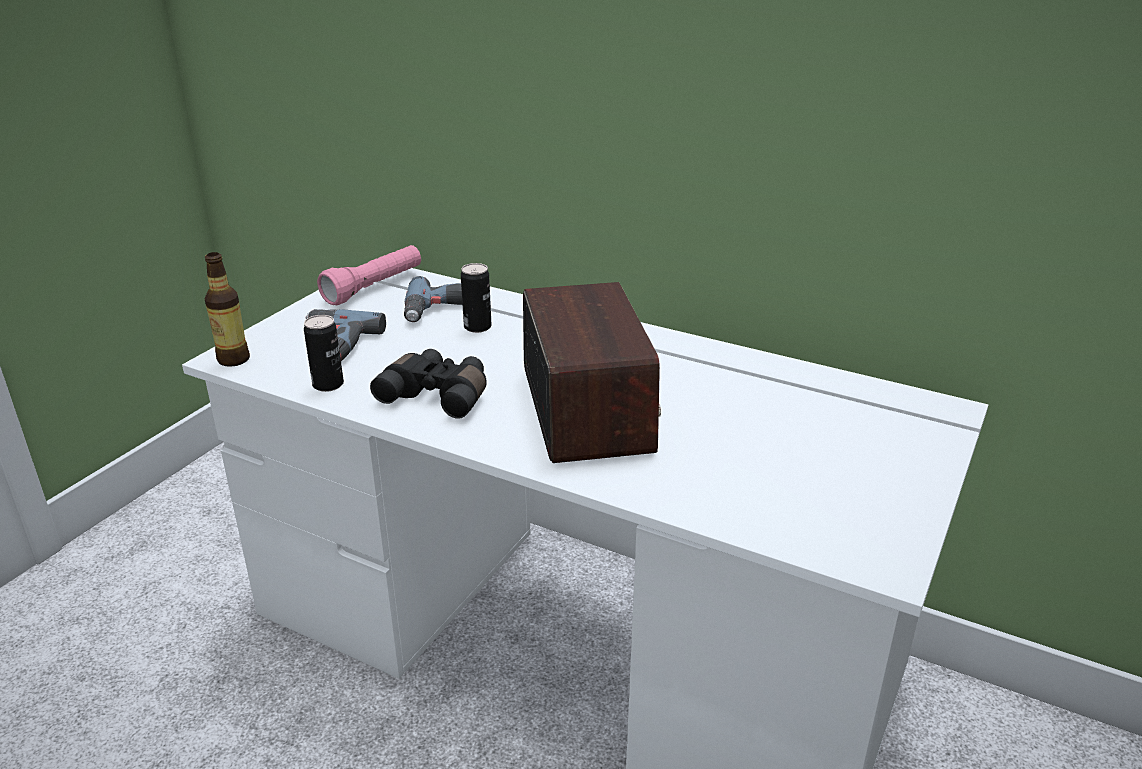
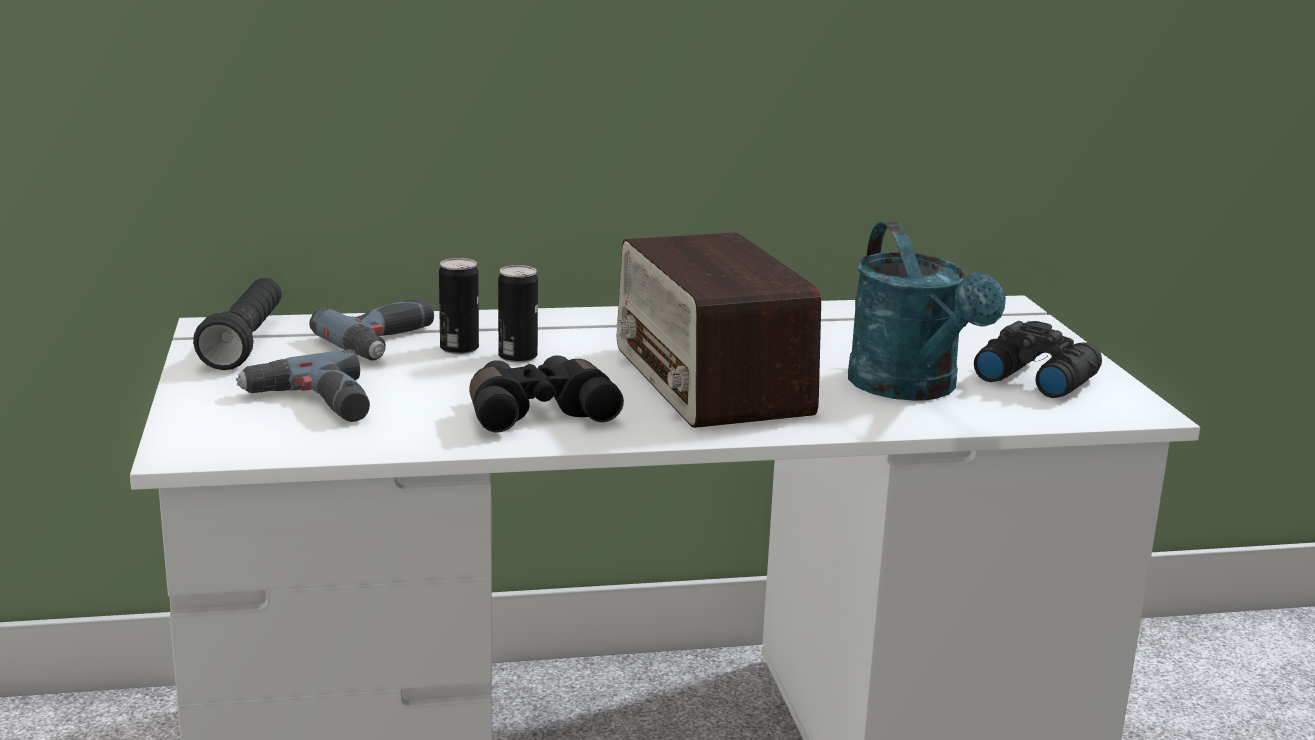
camera: 40 degrees left, 10 degrees down
bottle [205,252,250,367] -> none
can [304,315,344,392] -> can moved to [498,265,538,363]
pink flashlight [317,245,421,305] -> black flashlight [193,278,282,370]
radio [523,282,661,463] -> radio turned 150 degrees counterclockwise [617,232,821,428]
none -> turquoise watering can [848,221,1006,401]
none -> black binoculars [974,321,1102,398]

